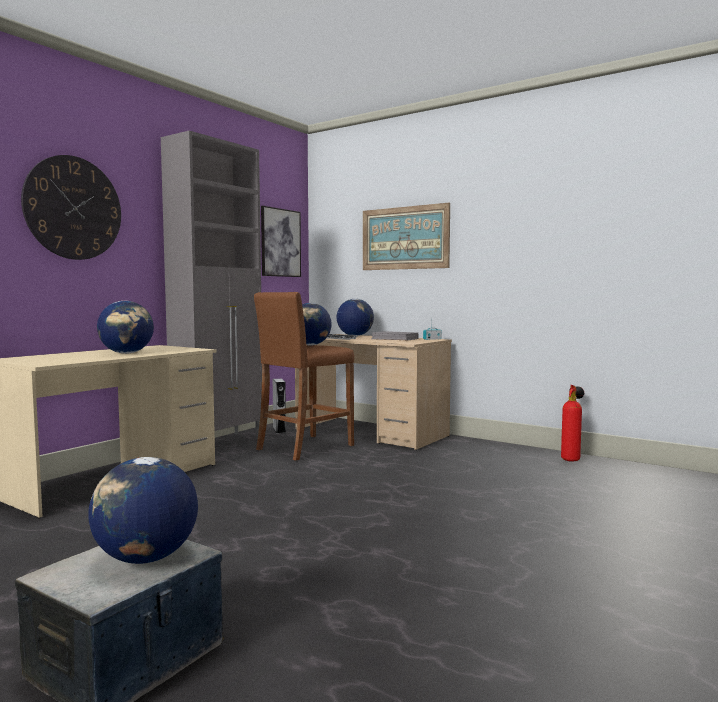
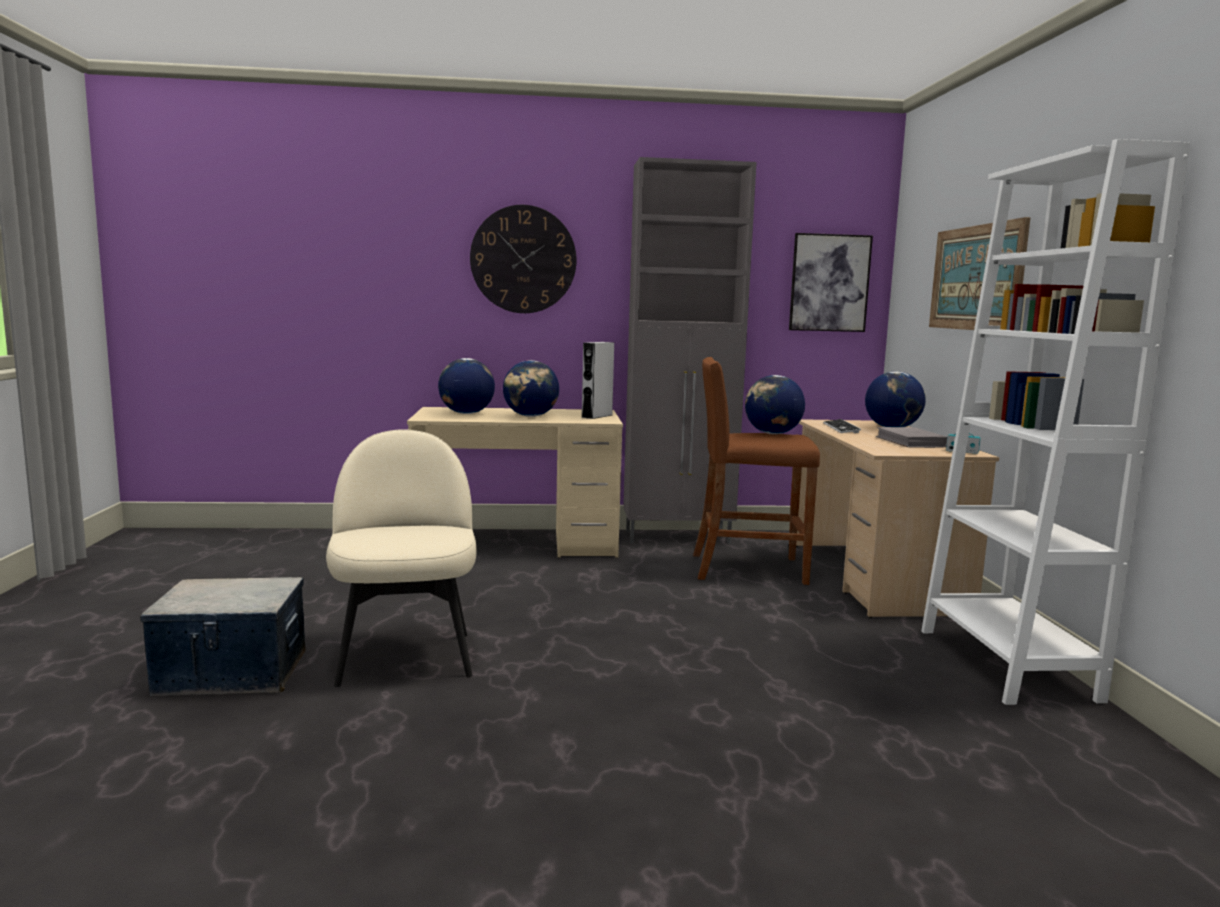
camera: 50 degrees right, 5 degrees up
globe [88,457,198,564] -> globe moved to [438,358,495,414]
grey speaker [273,379,286,434] -> grey speaker moved to [581,342,614,419]
fire extinguisher [561,385,584,462] -> none
none -> beige chair [326,429,477,687]
none -> white bookcase [921,139,1190,705]

